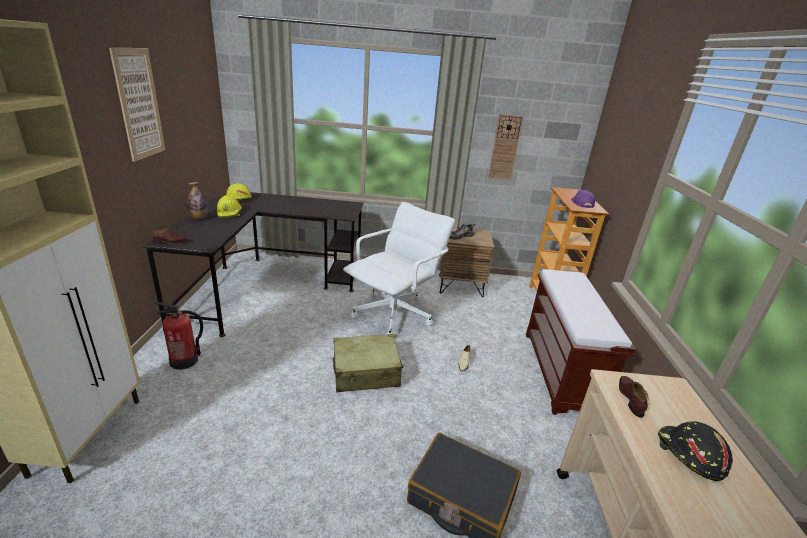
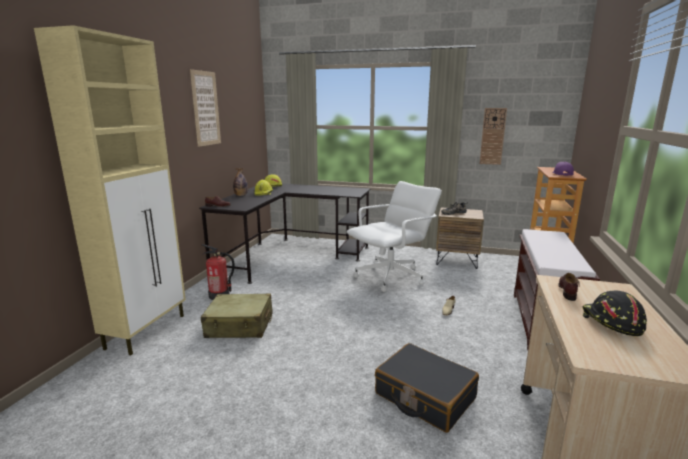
camera: 15 degrees right, 10 degrees down
beige suitcase [333,334,403,392] -> beige suitcase moved to [201,293,273,338]

